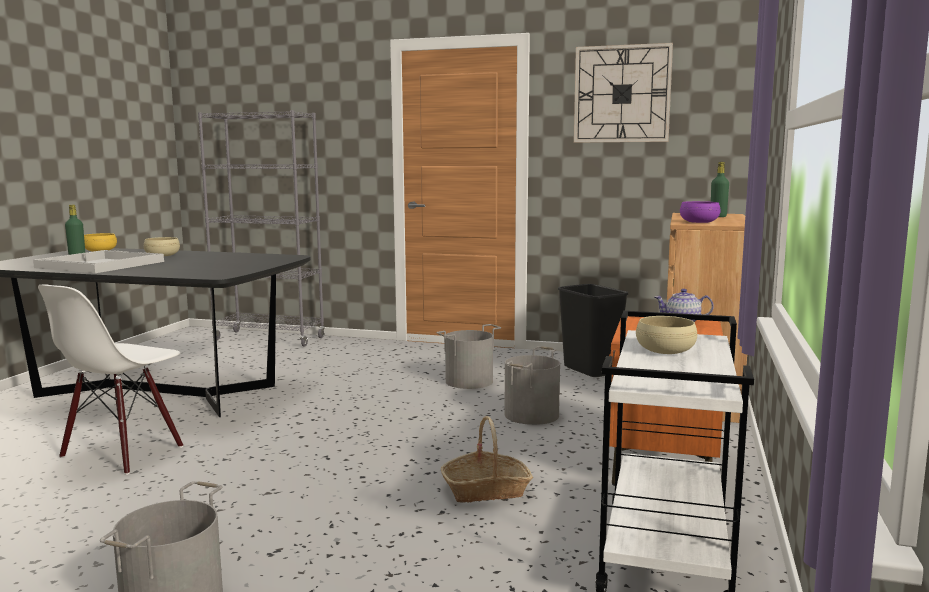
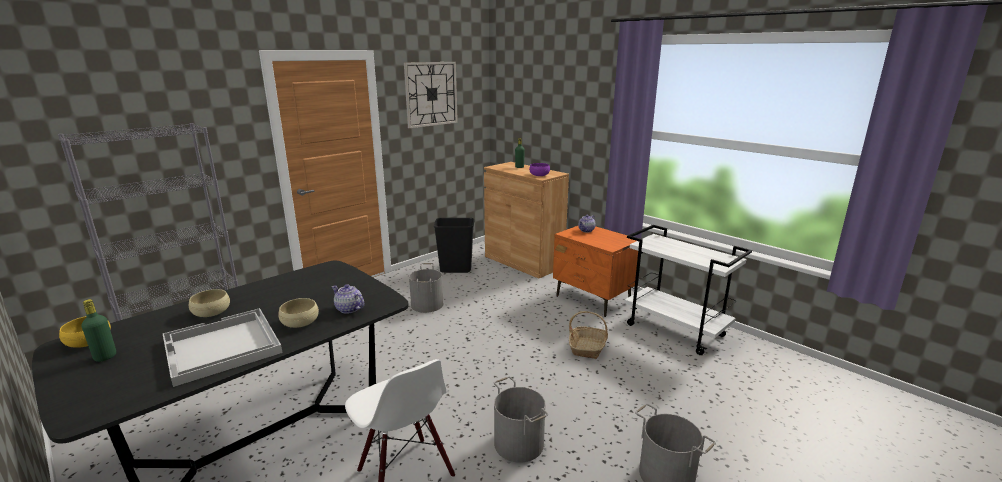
camera: 60 degrees left, 10 degrees up
grey bucket [504,346,560,425] -> grey bucket moved to [494,377,548,463]
beige bowl [636,316,697,354] -> beige bowl moved to [278,298,319,328]
none -> teapot [332,284,364,314]

